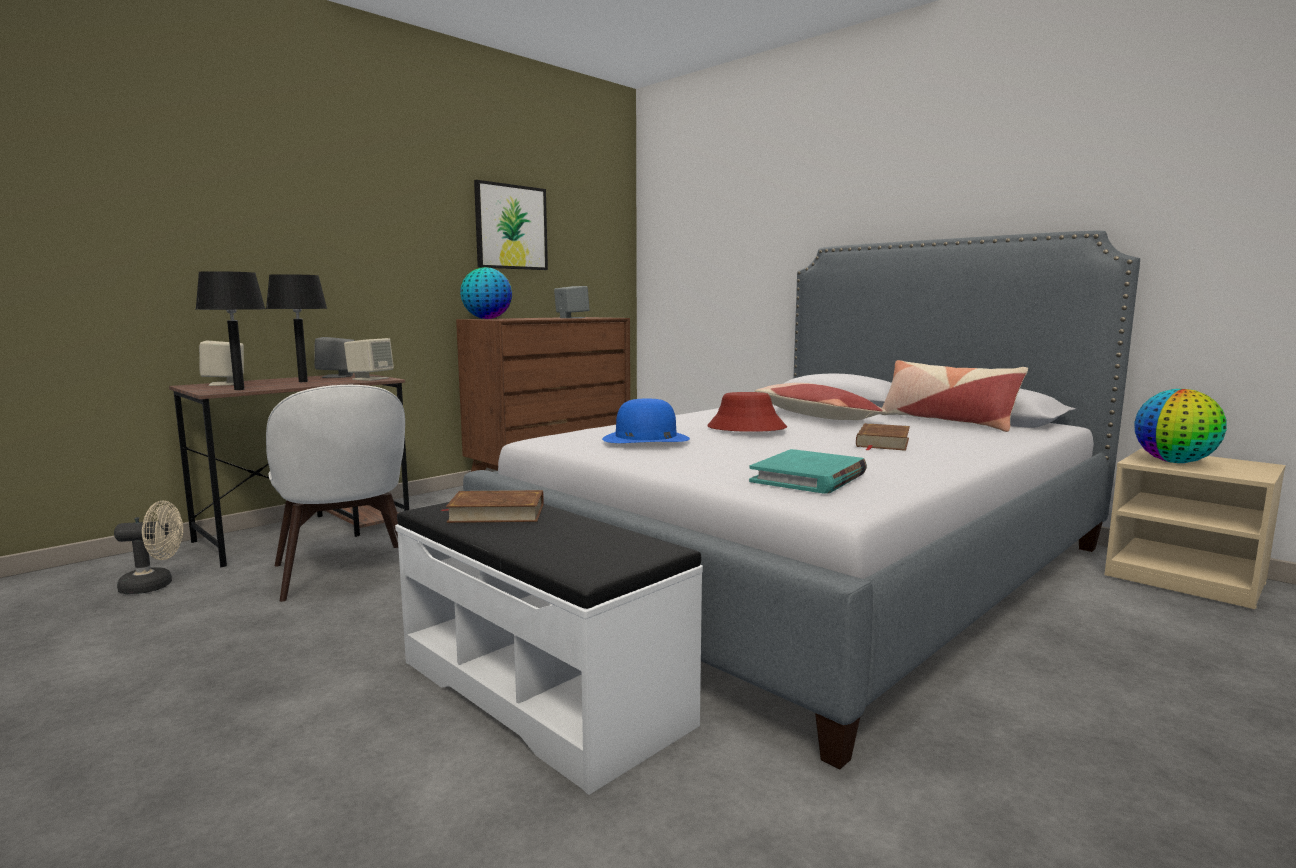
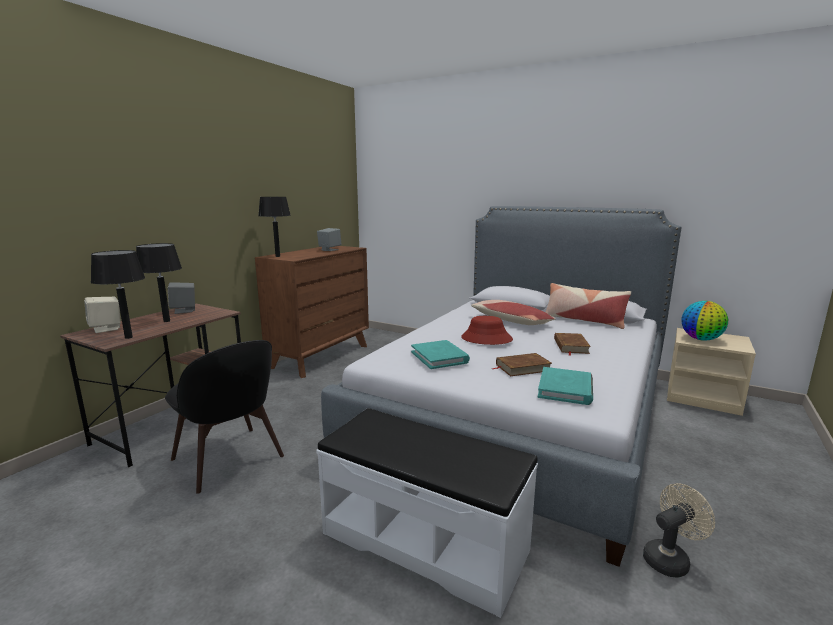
camera: 15 degrees left, 5 degrees up
beige fan [114,501,183,594] -> beige fan moved to [643,483,715,578]
white chair [266,385,405,602] -> black chair [165,340,284,494]
beige speaker [344,338,394,381] -> none
brown book [440,490,543,523] -> brown book moved to [492,353,552,376]
globe [460,267,512,319] -> black table lamp [258,197,291,257]
picture [474,180,548,270] -> none
blue hat [602,399,690,443] -> turquoise book [411,340,470,369]

